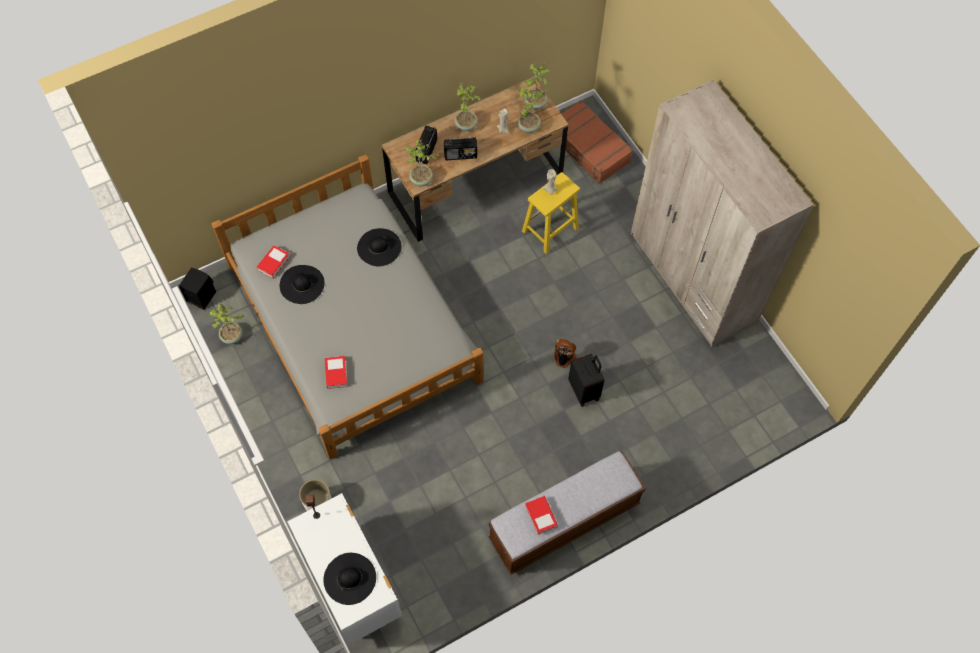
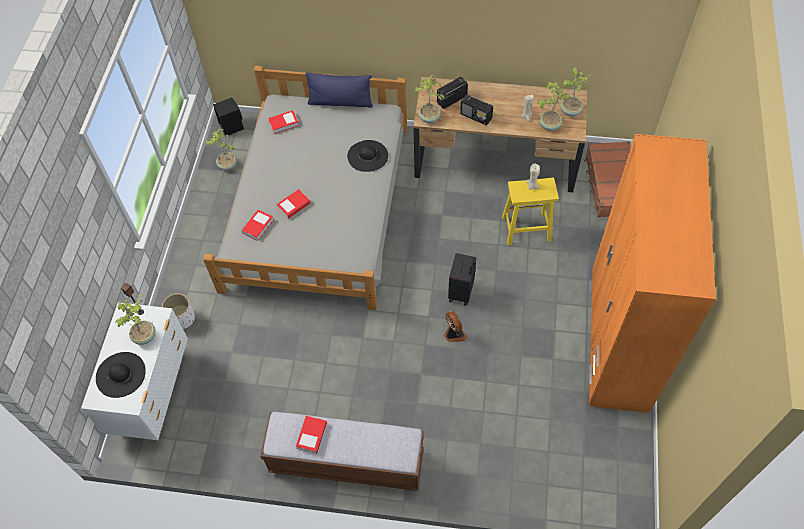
camera: 40 degrees right, 5 degrees down
black hat [280,265,325,304] -> none
potted plant [455,82,482,131] -> potted plant moved to [116,294,156,345]
black suitcase [568,354,604,407] -> black suitcase moved to [448,253,476,306]
beige wardrobe [631,80,814,347] -> orange wardrobe [589,134,716,413]
none -> book [276,189,310,219]
none -> blue pillow [305,72,373,108]

